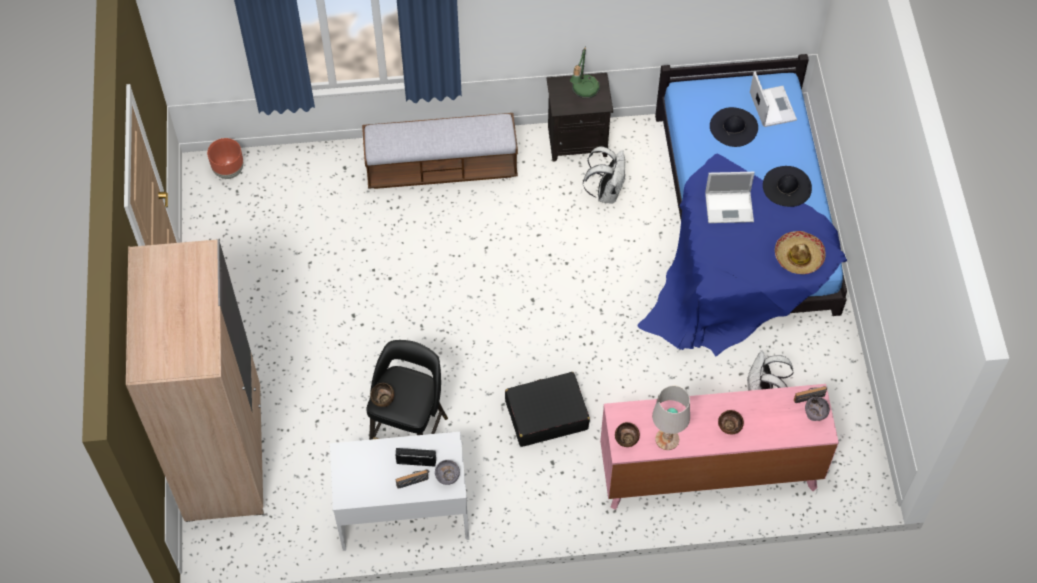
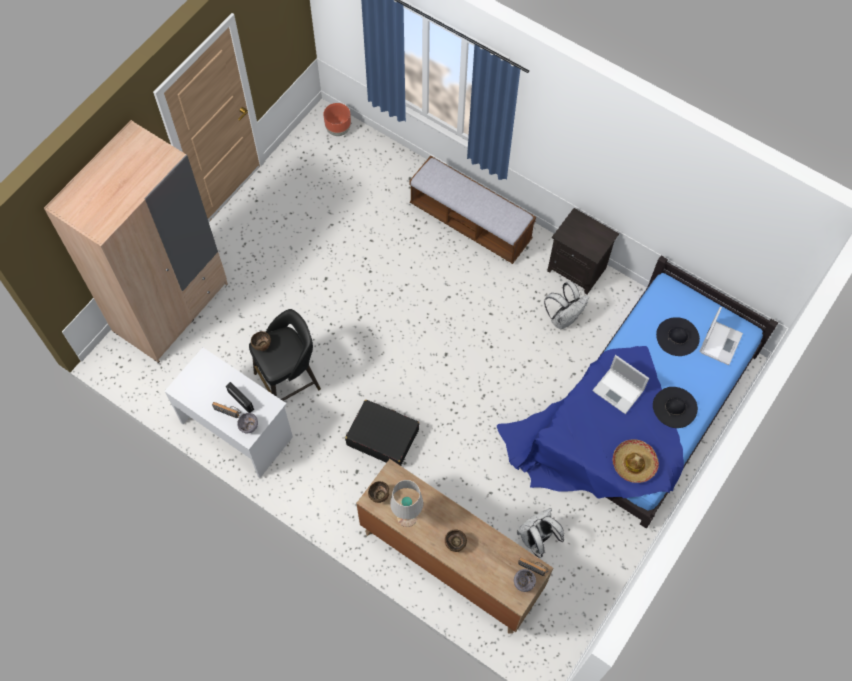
camera: 40 degrees right, 5 degrees up
table lamp [570,46,600,98] -> none
pink dresser [600,384,839,510] -> brown dresser [356,459,553,634]

